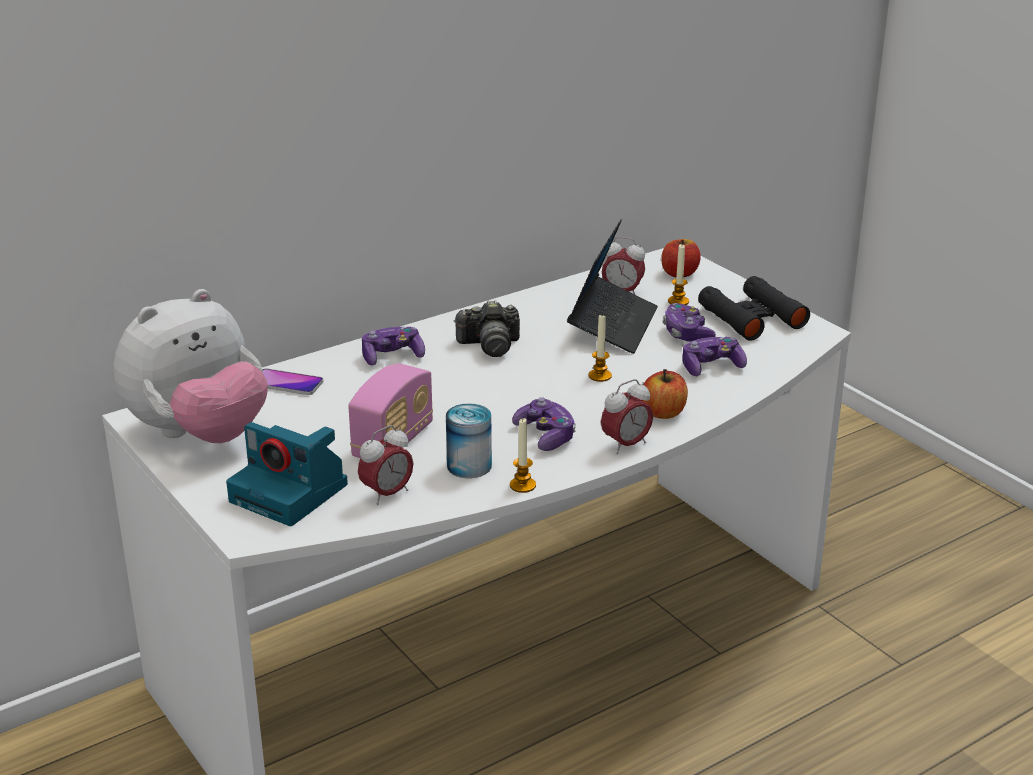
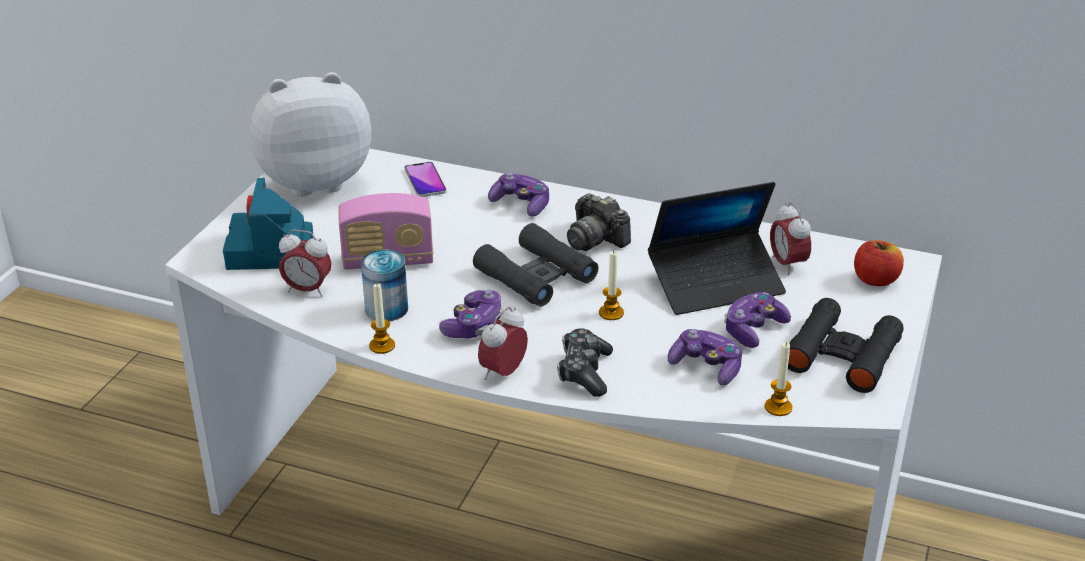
camera: 55 degrees right, 5 degrees up
plush toy [114,289,268,443] -> plush toy turned 150 degrees clockwise [250,72,371,197]
alarm clock [601,379,653,454] -> alarm clock turned 105 degrees clockwise [478,307,528,380]
apple [642,369,688,419] -> game controller [557,329,613,397]
candle [668,244,689,305] -> candle moved to [765,342,792,416]
none -> black binoculars [473,223,598,307]

